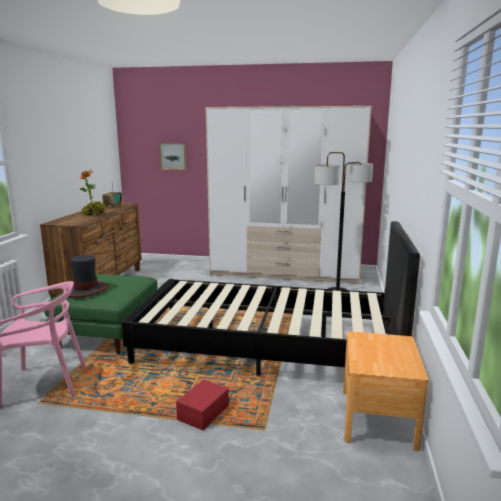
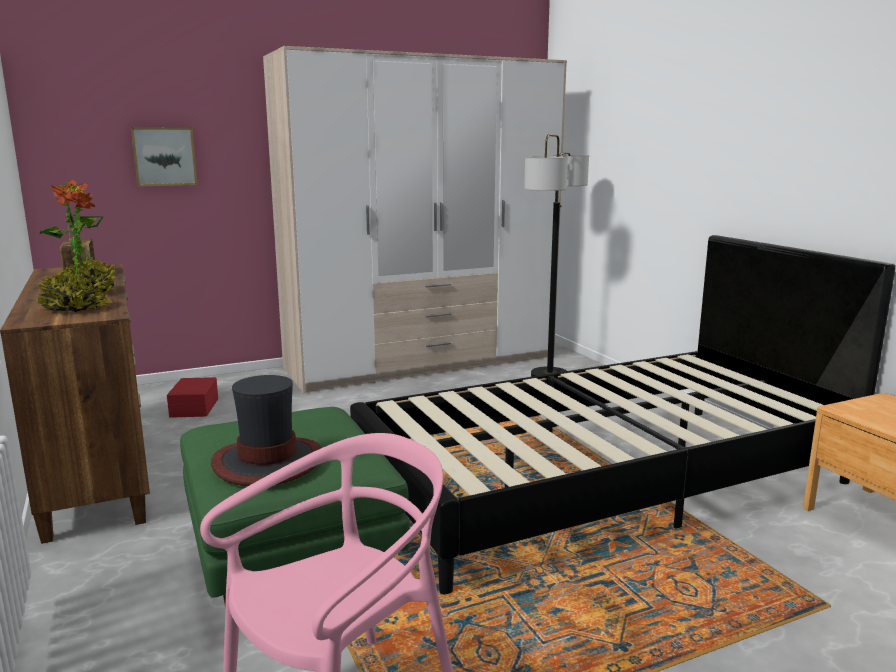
camera: 35 degrees left, 0 degrees up
red storage box [176,380,229,430] -> red storage box moved to [167,377,218,418]
none -> potted plant [36,185,113,312]

